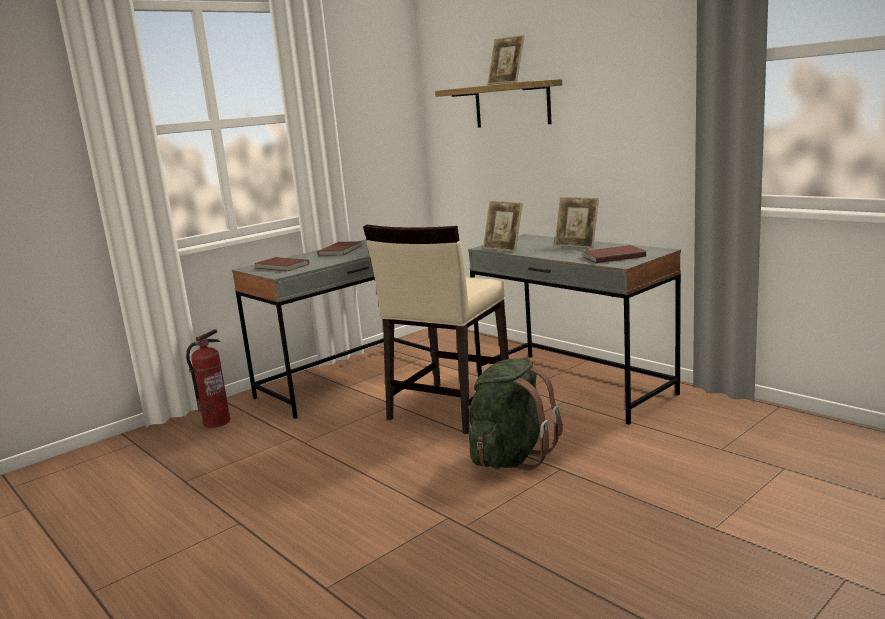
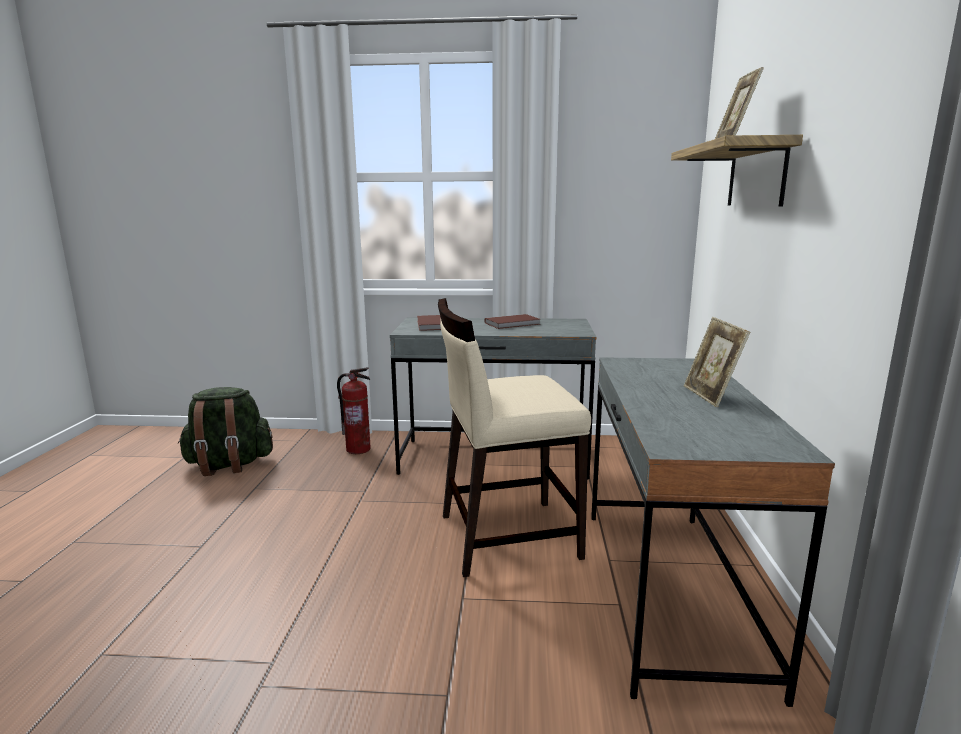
camera: 45 degrees right, 0 degrees up
green backpack [468,358,563,471] -> green backpack moved to [178,387,273,476]
picture frame [483,201,523,252] -> none
brown book [582,245,646,263] -> none

